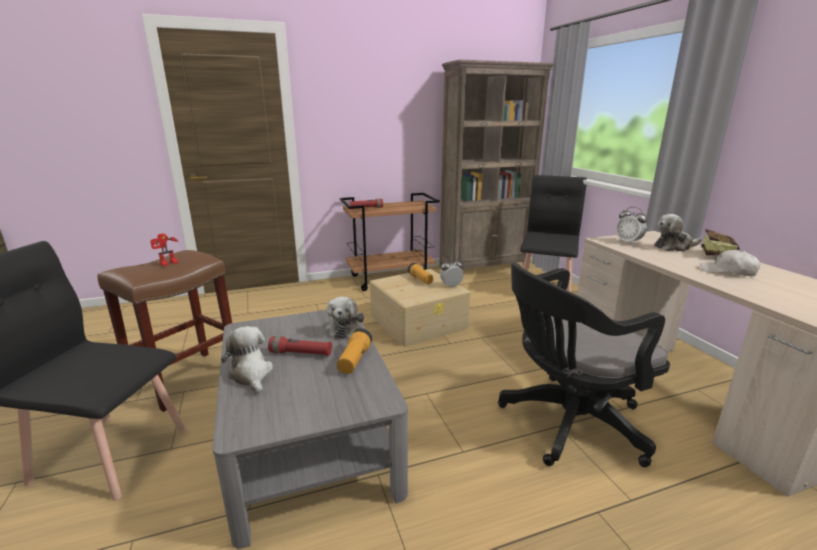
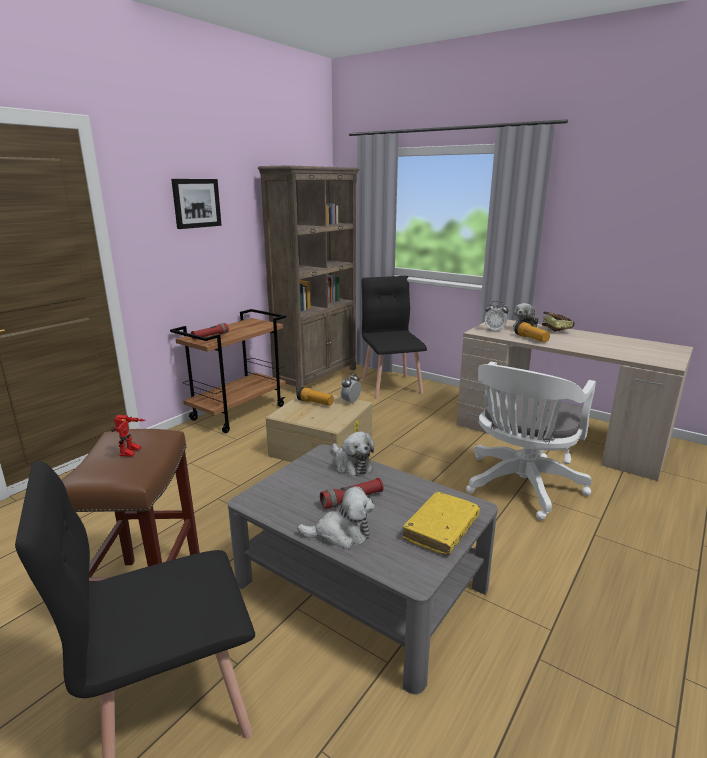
camera: 35 degrees left, 0 degrees up
plush toy [221,326,273,394] -> plush toy turned 150 degrees clockwise [297,486,375,549]
flashlight [337,328,372,374] -> flashlight moved to [514,321,550,342]
black office chair [498,262,670,467] -> white office chair [466,362,596,520]
white cap [700,250,760,276] -> none
none -> picture [171,179,222,229]
none -> yellow book [403,492,480,555]

